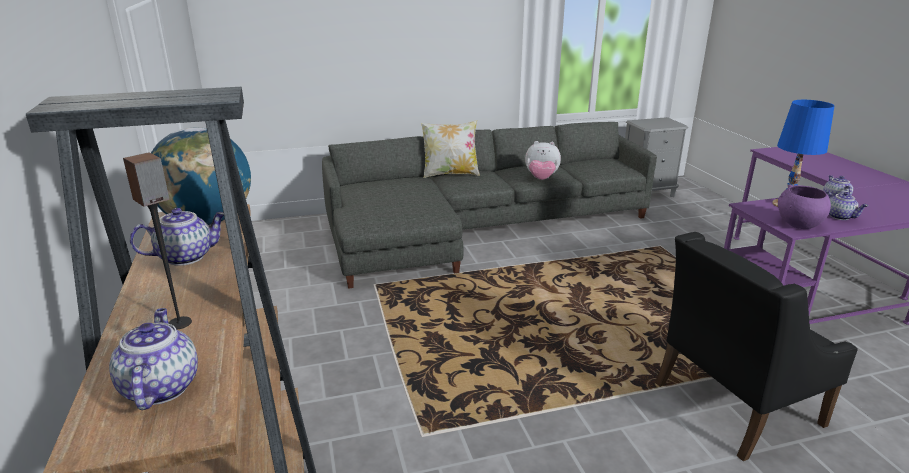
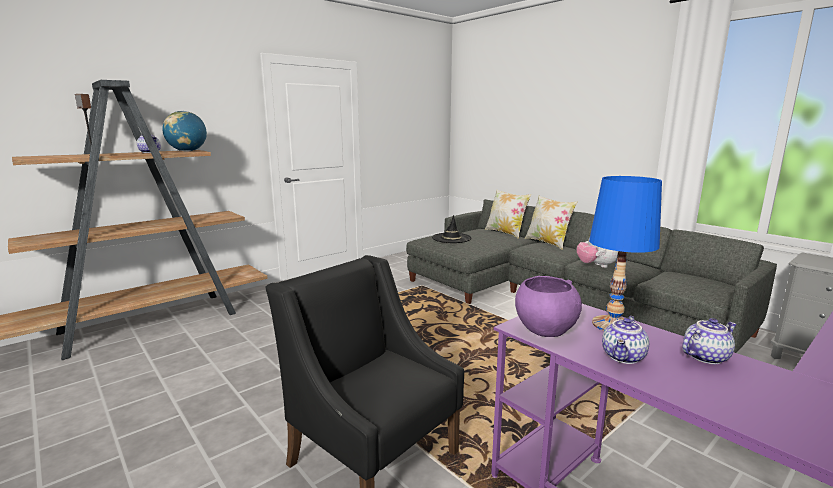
camera: 65 degrees right, 10 degrees down
teapot [109,308,198,410] -> none
none -> black hat [432,215,472,243]
none -> pillow [485,189,532,239]

